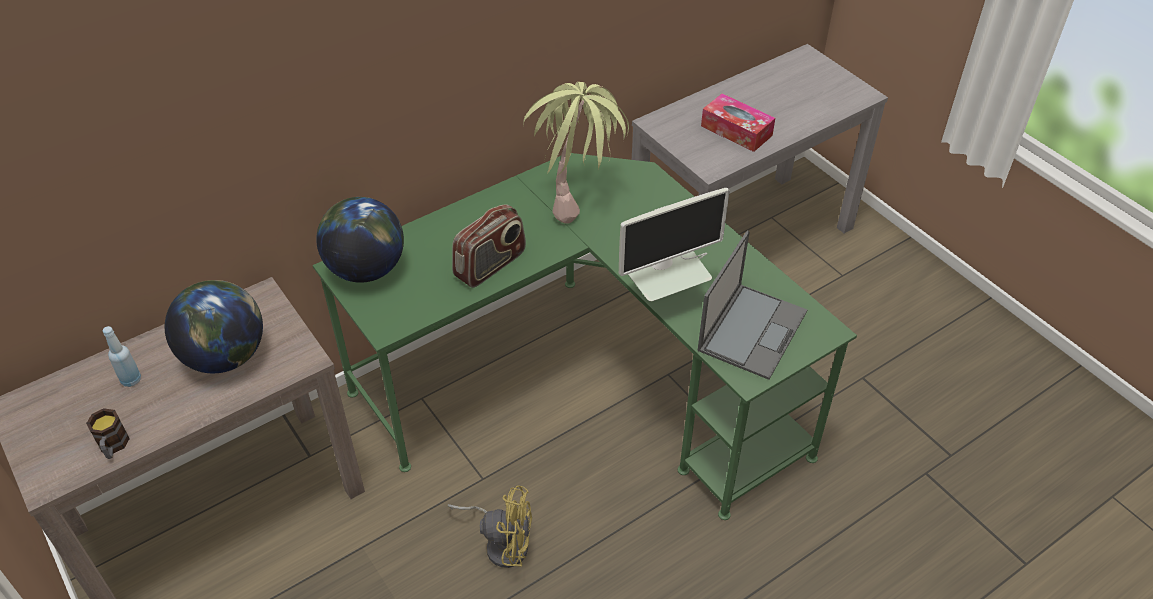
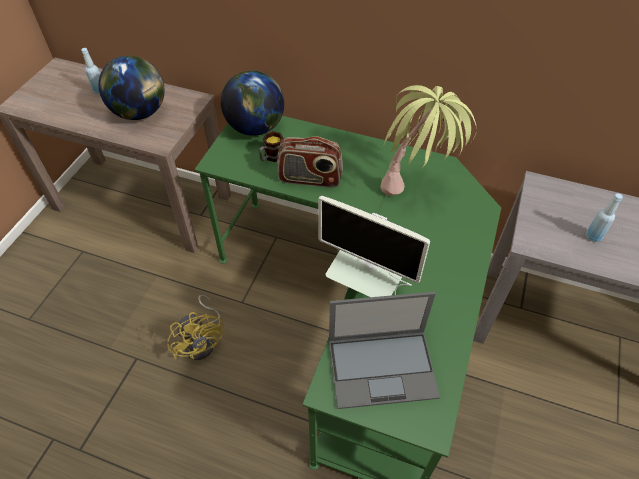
camera: 55 degrees right, 5 degrees up
mug [86,408,130,459] -> mug moved to [259,131,284,162]
tissue box [701,93,775,152] -> blue bottle [586,193,623,242]

